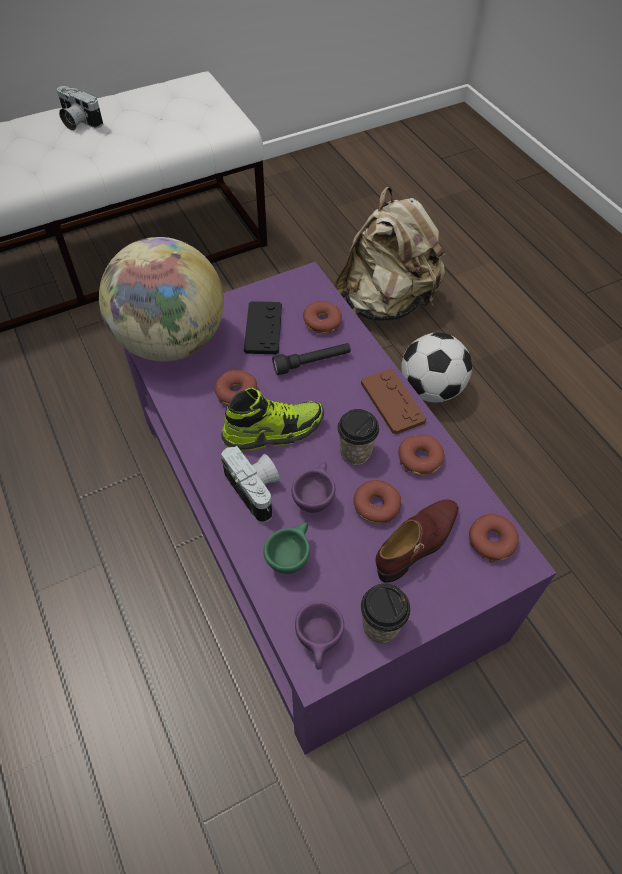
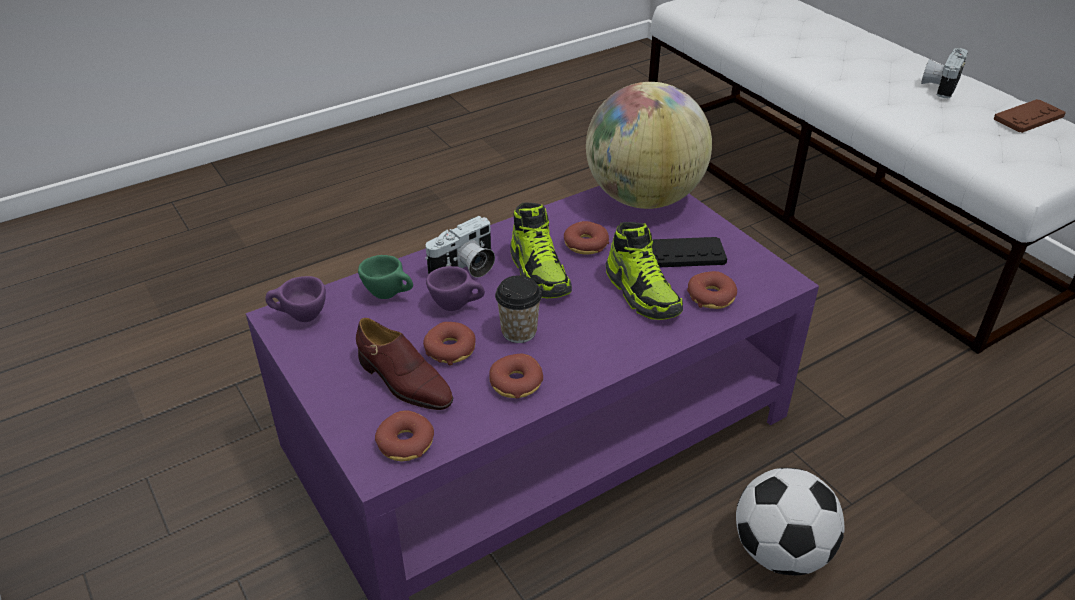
camera: 85 degrees right, 15 degrees down
black flashlight [272,343,351,375] -> shoe [606,222,683,320]
beige backpack [334,187,446,321] -> none
brown game controller [361,369,426,435] -> brown game controller moved to [994,99,1065,133]
cup [361,584,410,643] -> none

